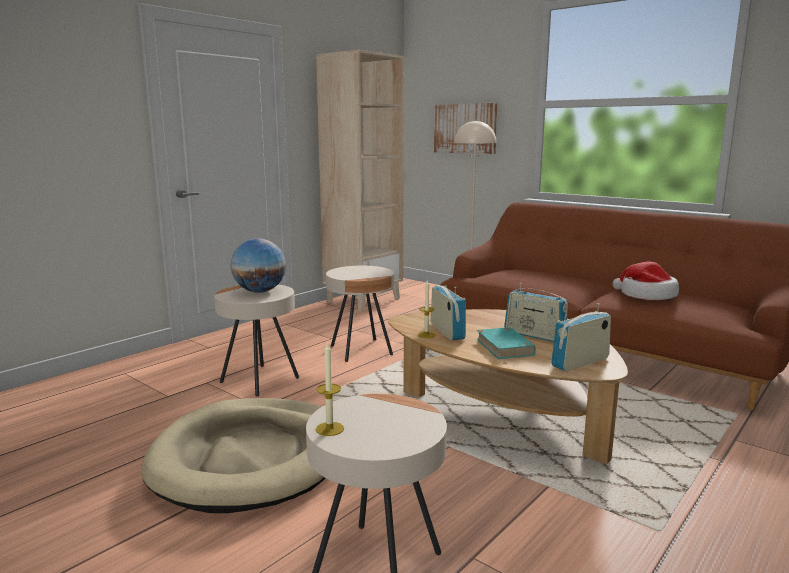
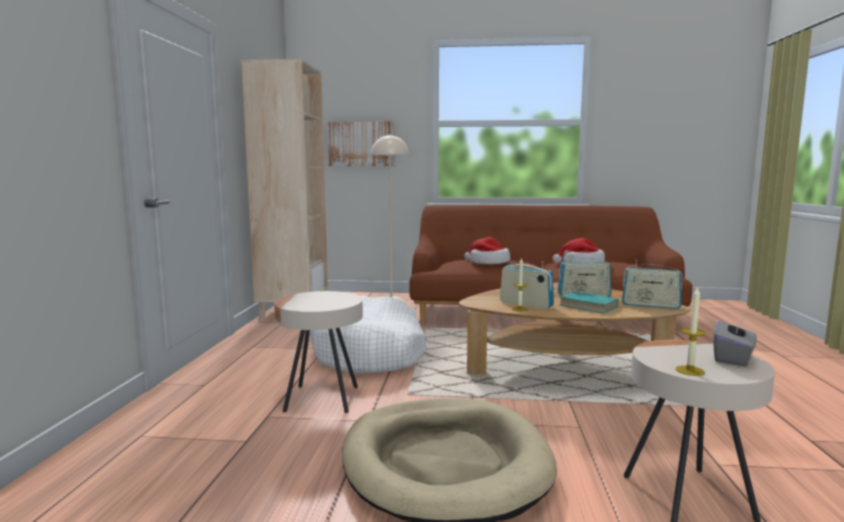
camera: 35 degrees left, 5 degrees down
globe [231,238,286,293] -> none
beige side table [326,266,394,362] -> white dog bed [309,295,427,374]
radio [551,303,611,372] -> radio turned 90 degrees counterclockwise [622,260,682,309]
none -> hat [464,237,510,264]
none -> grey tissue box [713,316,757,366]

